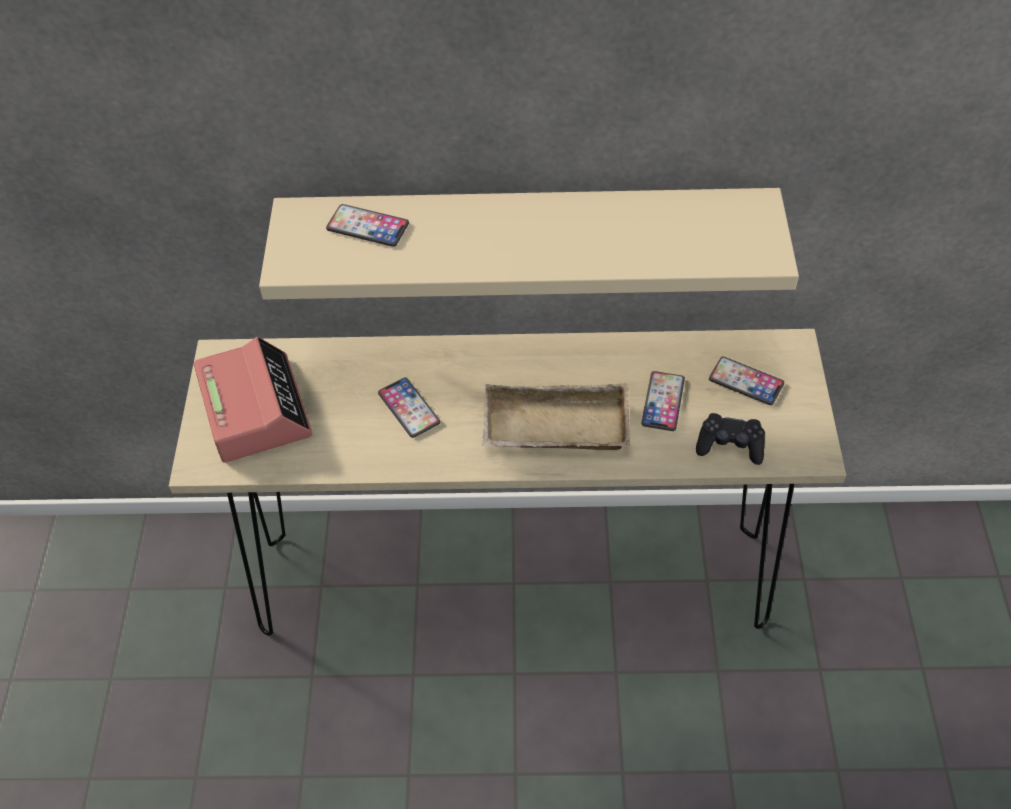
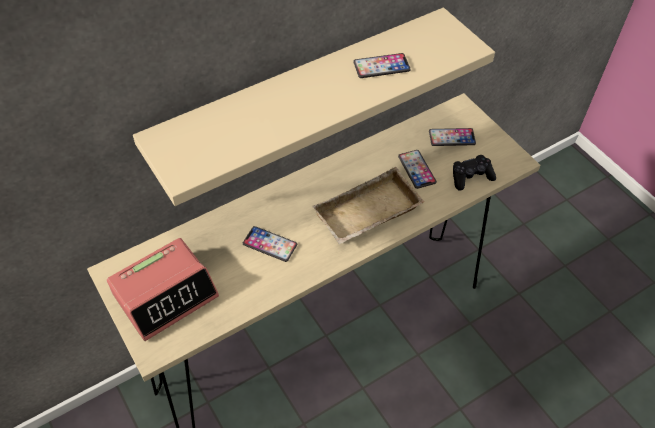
camera: 35 degrees left, 0 degrees up
alarm clock [194,337,313,463] -> alarm clock turned 105 degrees clockwise [107,238,219,341]
phone [326,204,409,247] -> phone moved to [353,53,411,78]

